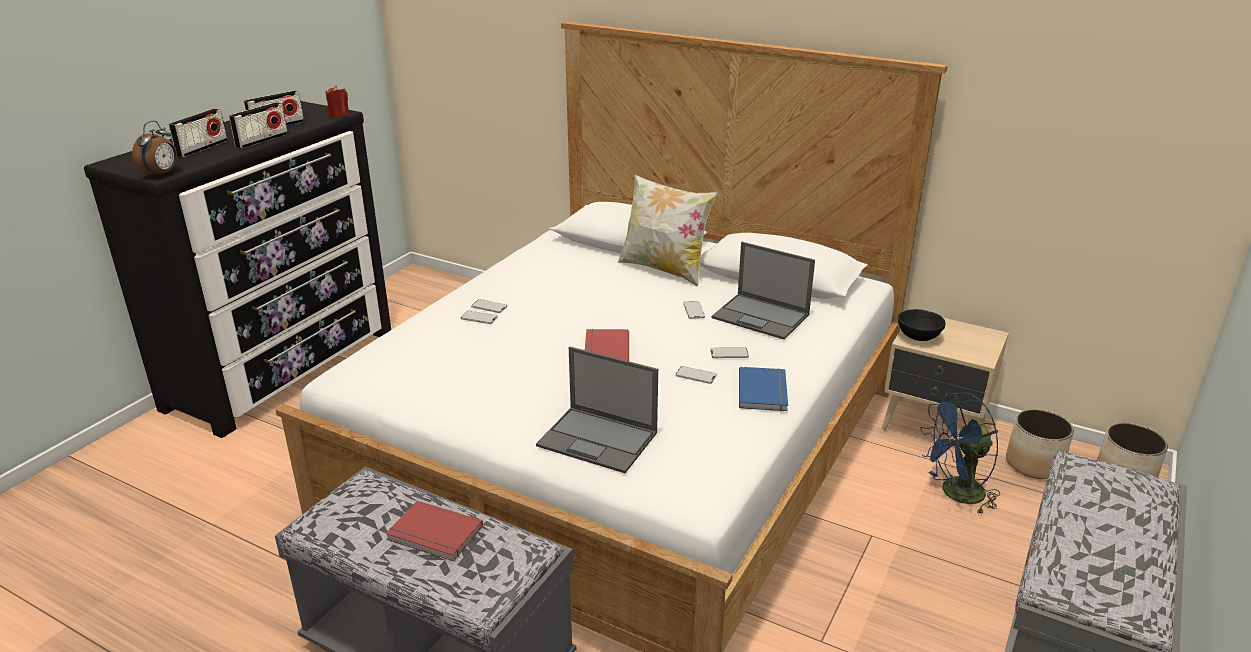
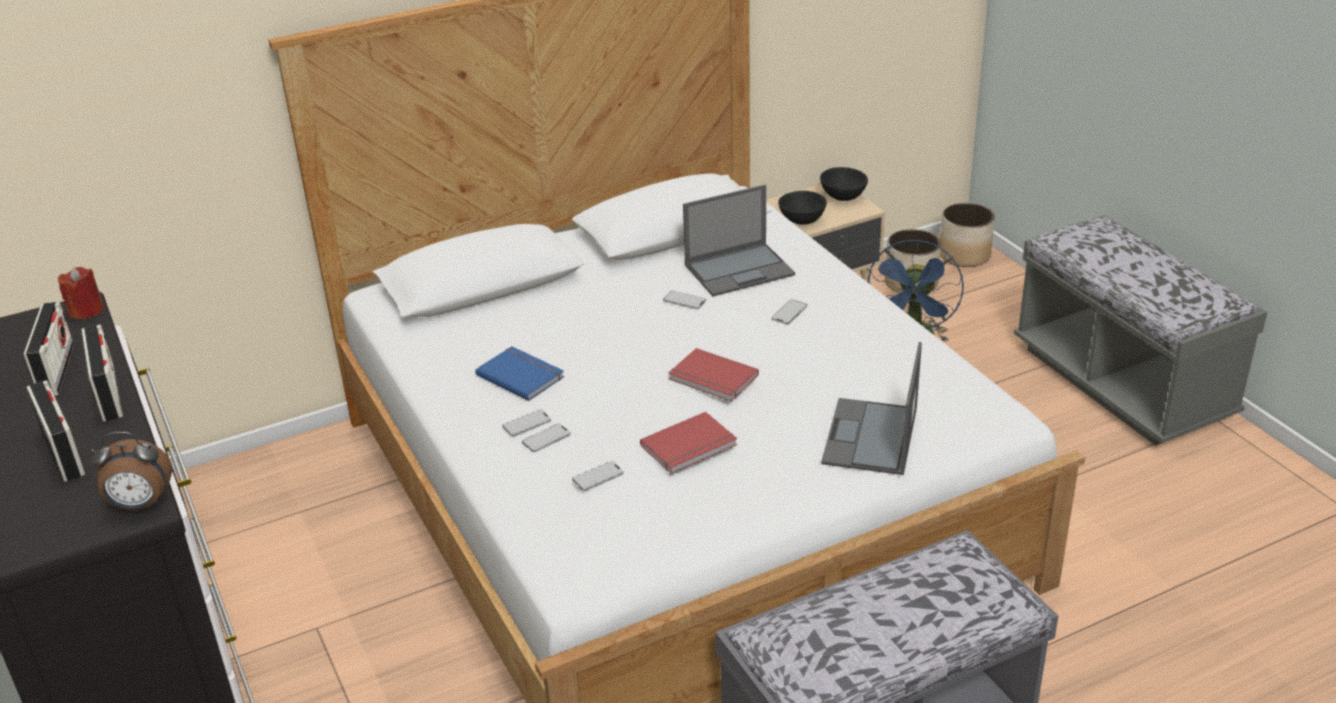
camera: 55 degrees left, 5 degrees up
alarm clock [132,121,177,178] -> alarm clock turned 120 degrees clockwise [91,432,172,511]
red book [386,501,483,561] -> red book moved to [640,412,737,474]
laptop [536,347,658,473] -> laptop turned 135 degrees clockwise [821,342,922,475]
pillow [618,175,717,286] -> none
phone [676,366,717,384] -> phone moved to [572,461,624,491]
blue book [739,367,788,411] -> blue book moved to [475,346,564,401]
none -> black bowl [820,167,868,201]

